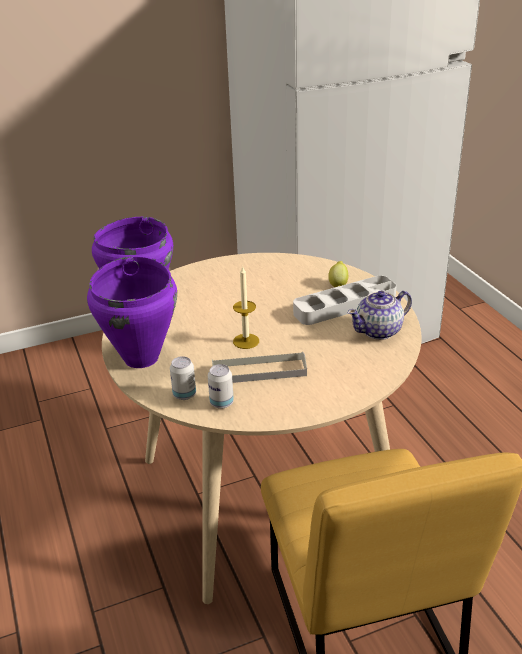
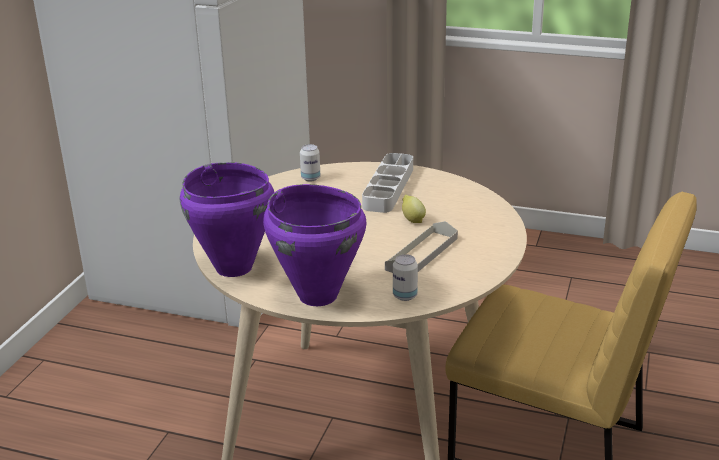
camera: 50 degrees left, 5 degrees down
can [208,364,234,409] -> can moved to [300,144,320,181]
candle [233,265,259,349] -> none
lemon [328,261,348,287] -> lemon moved to [402,195,426,223]
teapot [348,291,412,340] -> none

